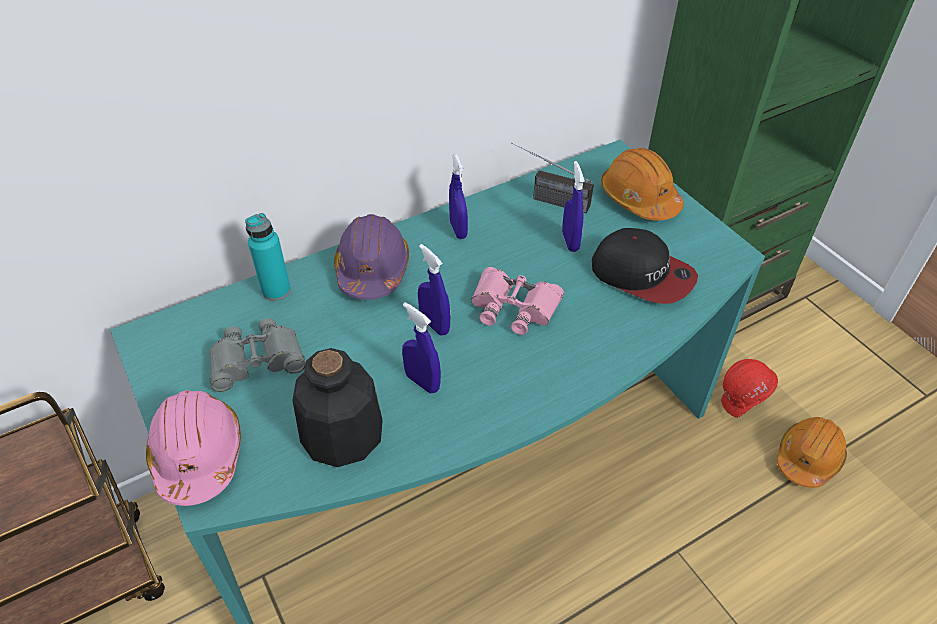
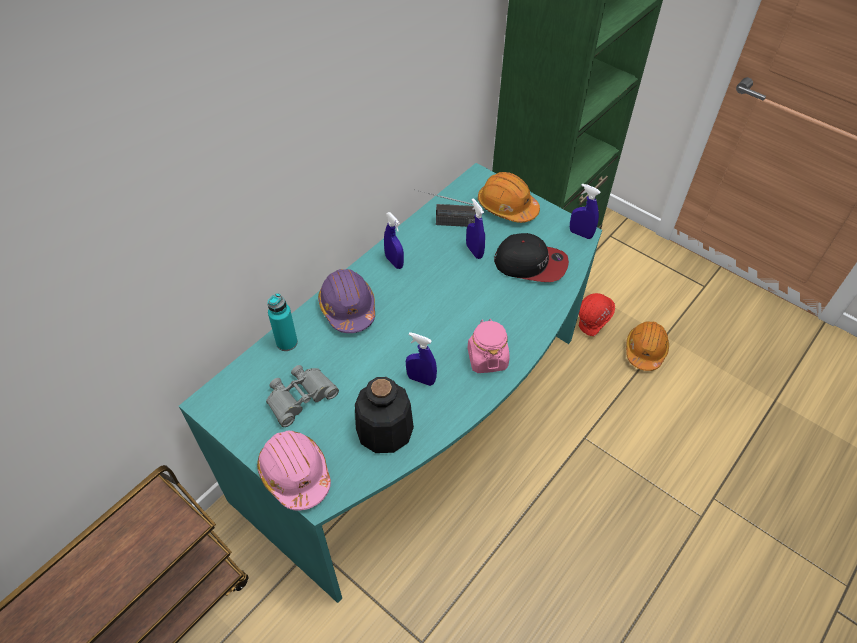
camera: 20 degrees left, 5 degrees up
blue spray bottle [418,244,450,336] -> blue spray bottle moved to [570,183,600,239]
pink binoculars [471,267,564,335] -> none
none -> pink jar [468,319,510,373]

